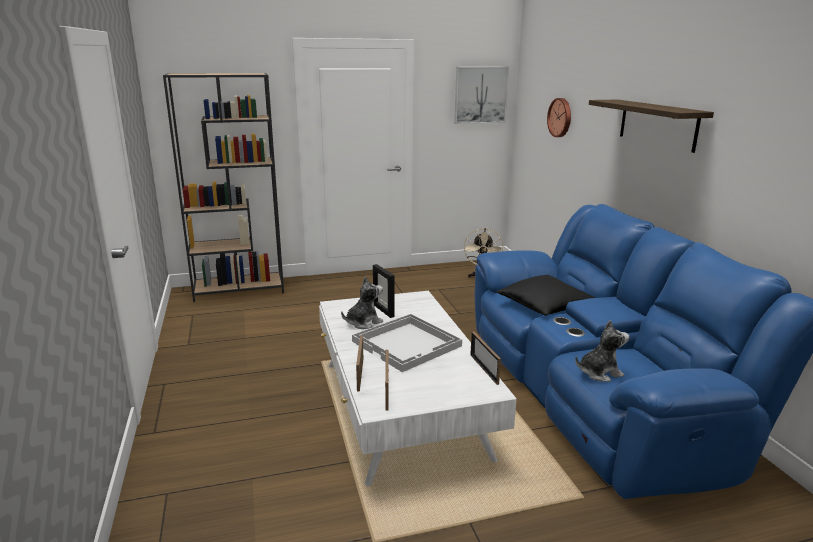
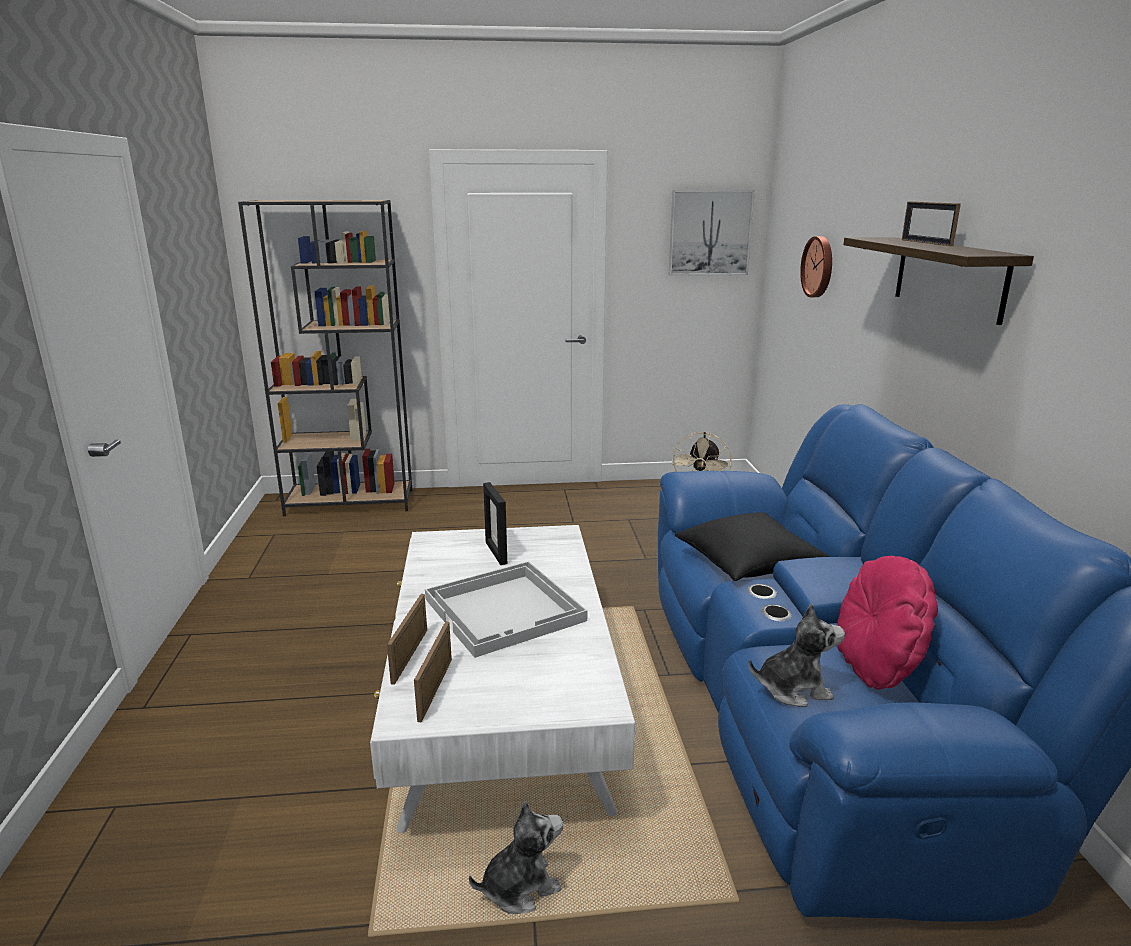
camera: 10 degrees right, 0 degrees up
plush toy [341,276,383,329] -> plush toy moved to [469,801,563,914]
picture frame [470,331,501,385] -> picture frame moved to [902,201,961,246]
none -> pink pillow [837,556,938,690]

